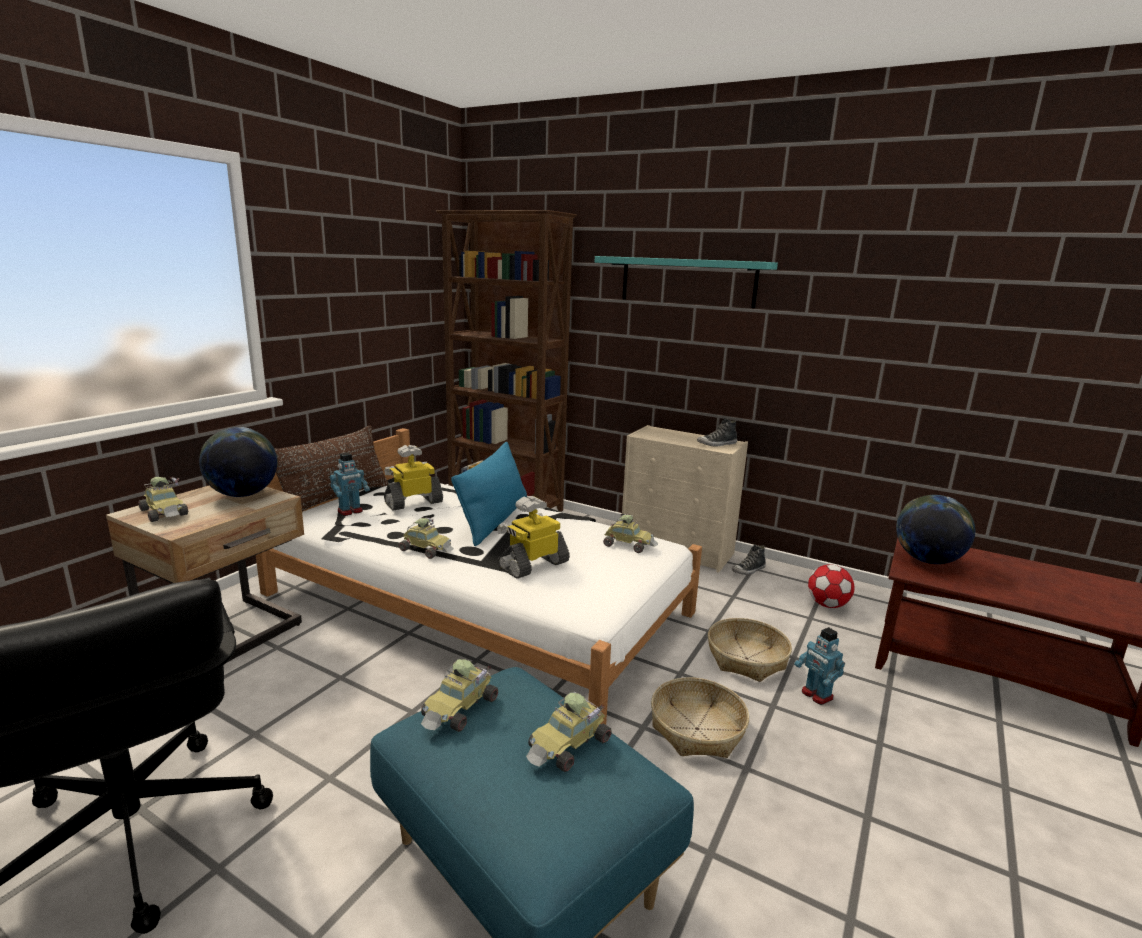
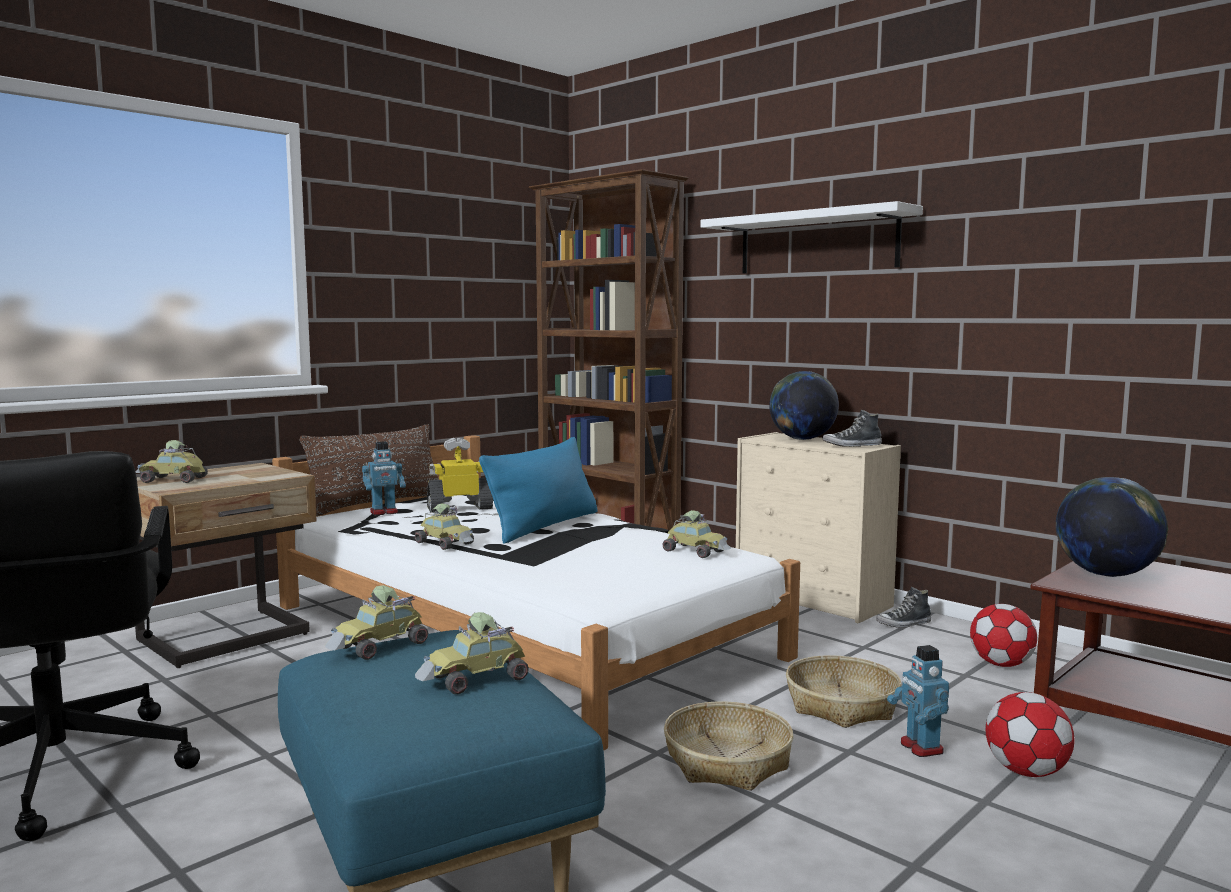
camera: 15 degrees right, 10 degrees down
toy car [138,477,188,522] -> toy car turned 120 degrees clockwise [135,440,208,483]
globe [199,427,278,497] -> globe moved to [769,371,839,440]
toy robot [497,496,570,579] -> none
turquoise shelf [595,256,778,308] -> white shelf [701,201,923,274]
none -> football [985,692,1075,777]

